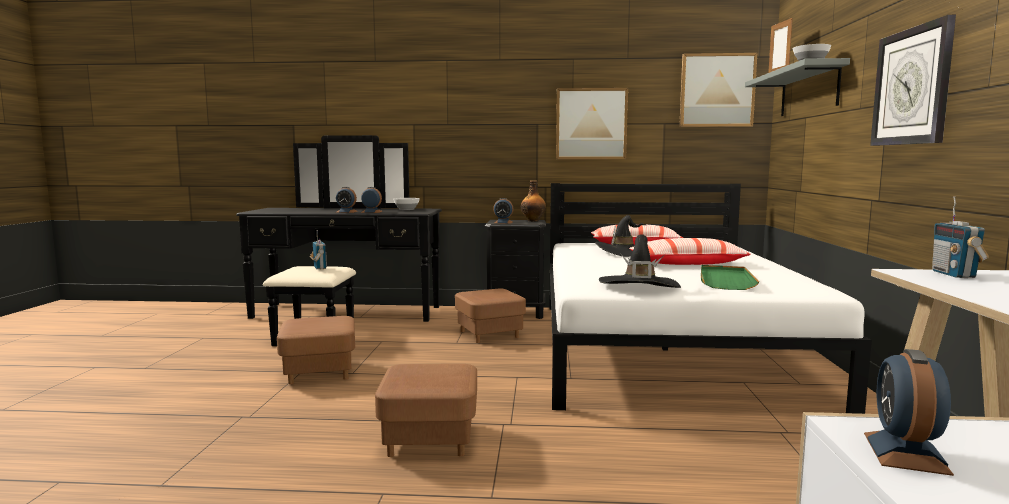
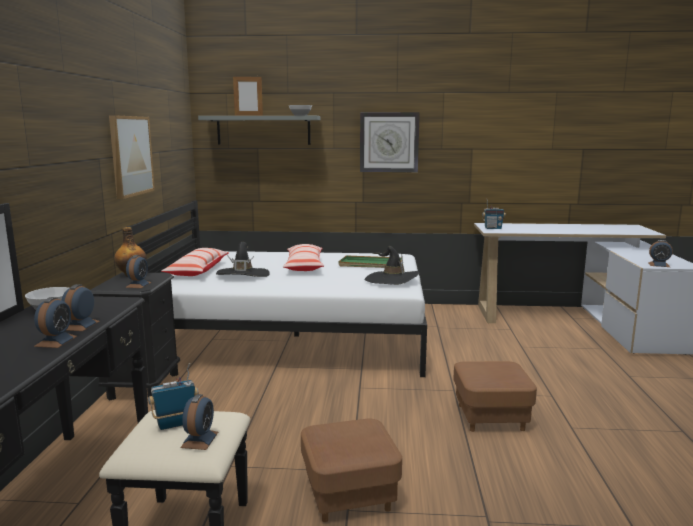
camera: 90 degrees left, 5 degrees up
brown ottoman [455,289,526,343] -> none
picture [679,53,757,127] -> none
none -> alarm clock [180,394,218,450]

